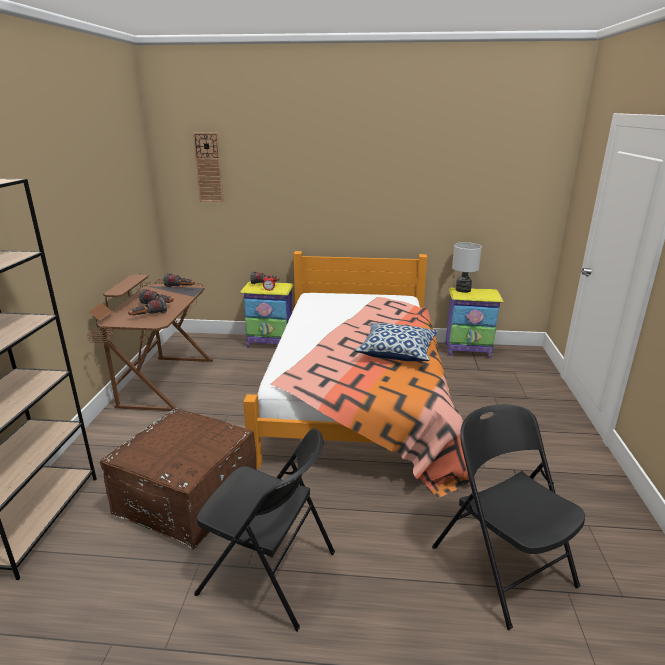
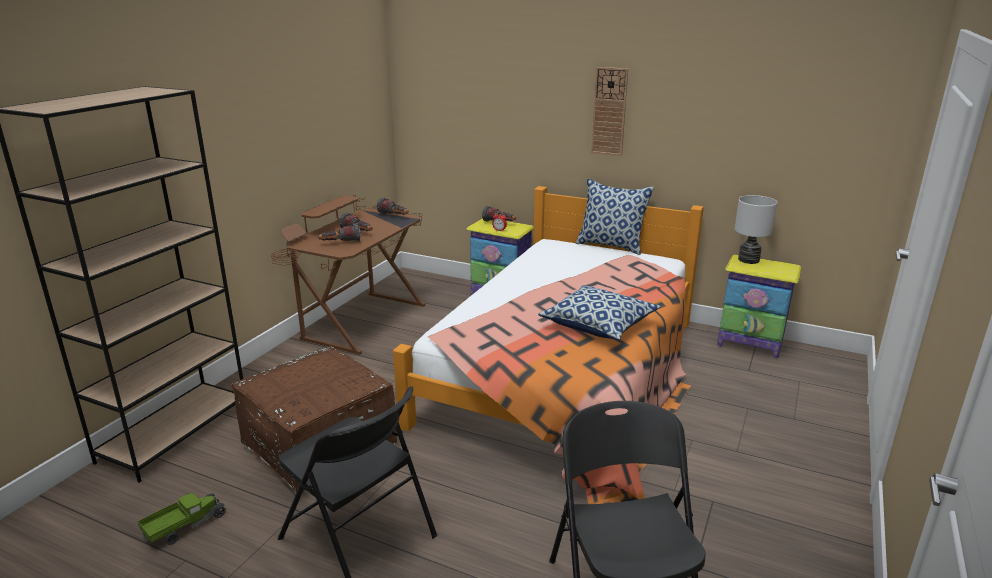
camera: 20 degrees right, 0 degrees up
wall clock [193,133,224,202] -> wall clock moved to [591,67,628,156]
none -> toy truck [138,493,226,545]
none -> pillow [576,178,654,255]

